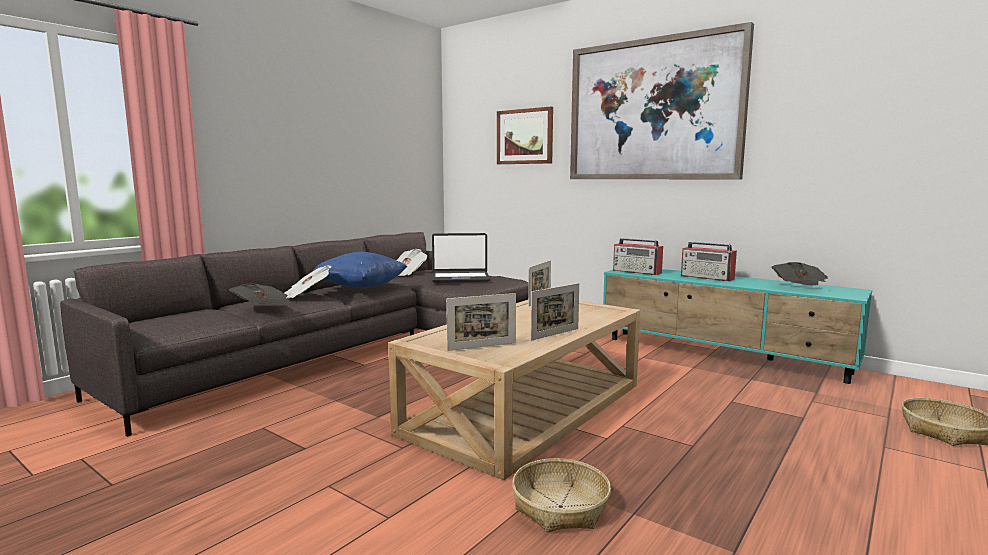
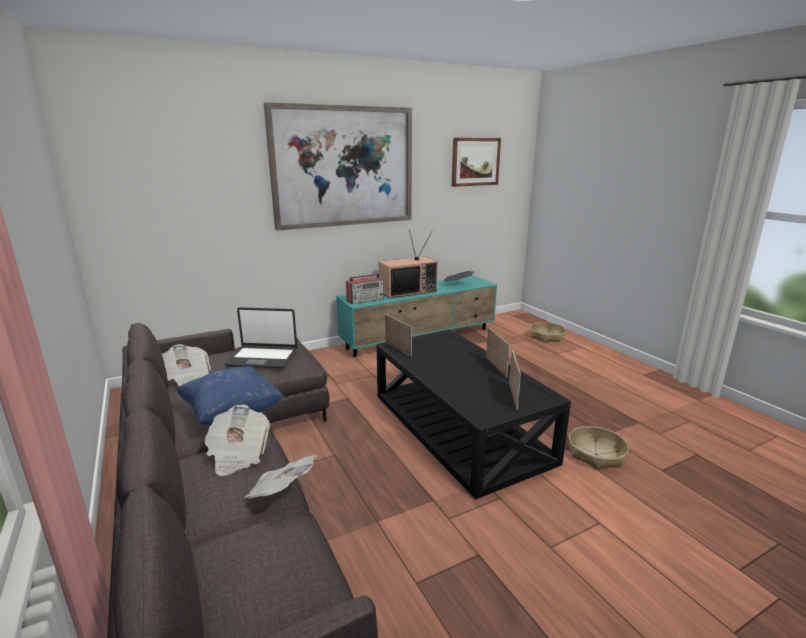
camera: 65 degrees left, 10 degrees up
beige coffee table [388,300,640,480] -> black coffee table [377,329,571,499]
laptop [432,233,490,283] -> laptop turned 75 degrees clockwise [225,307,297,368]
picture [497,107,553,164] -> picture moved to [452,138,501,187]
radio [681,242,737,281] -> television [379,229,437,298]

